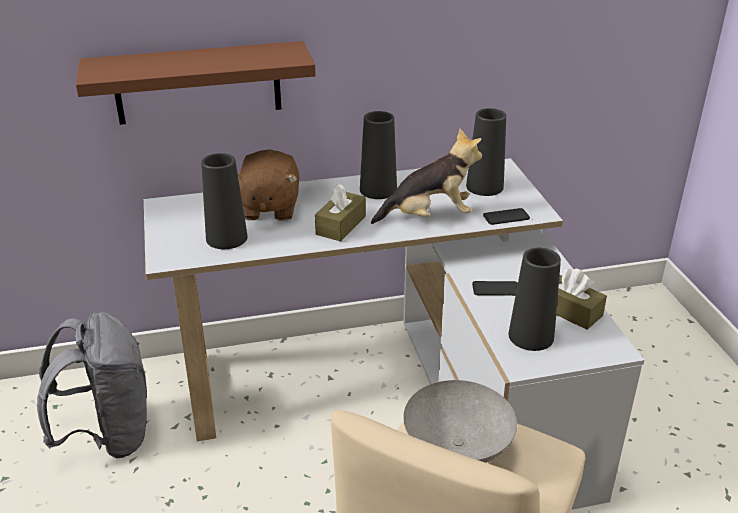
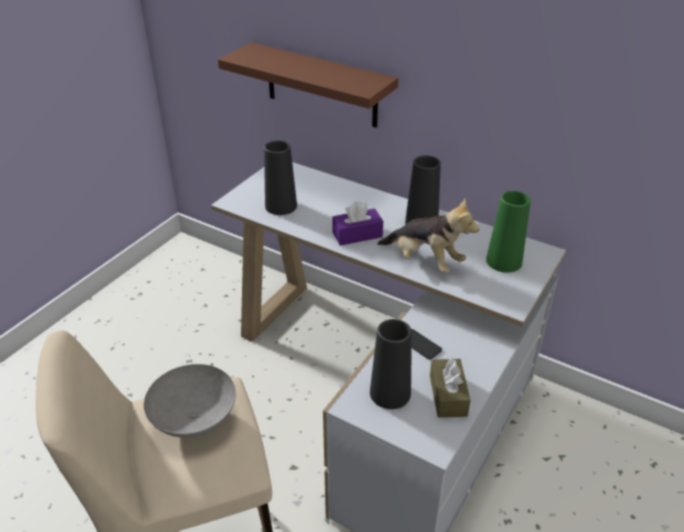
camera: 45 degrees right, 5 degrees up
grey backpack [37,311,149,458] -> none
brown plush toy [238,149,299,221] -> none
brown tissue box [315,184,366,242] -> purple tissue box [332,201,383,246]
black vase [466,108,506,196] -> green vase [486,191,531,273]
phone [483,208,530,225] -> none

